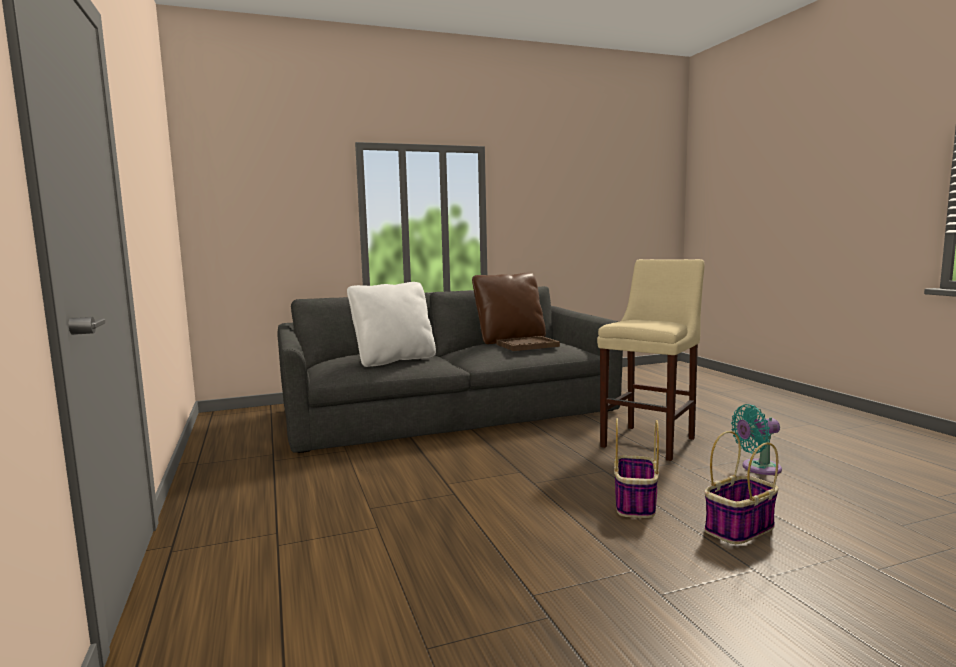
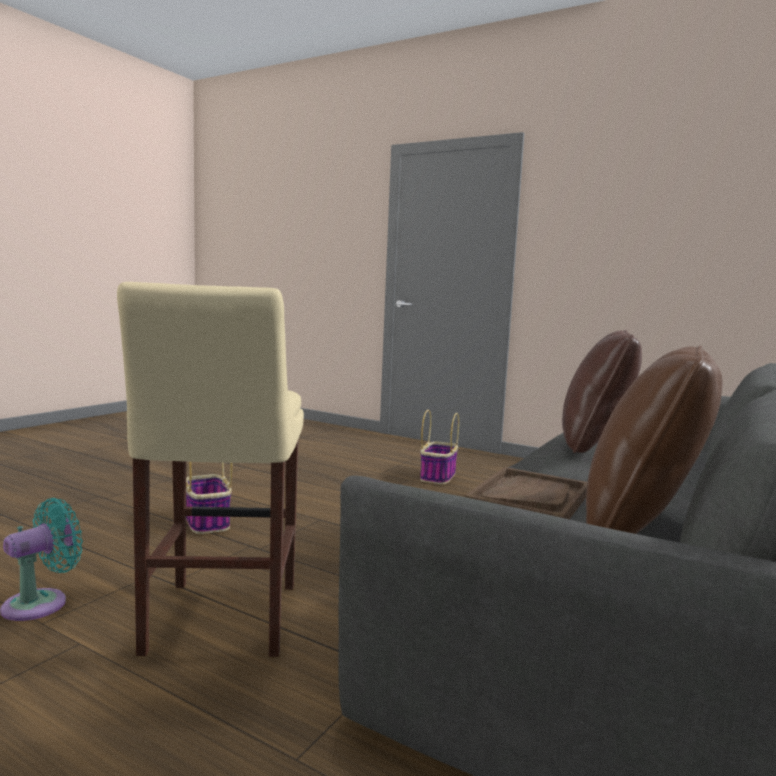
camera: 140 degrees right, 0 degrees up
white pillow [347,282,436,367] -> brown pillow [562,330,642,453]
basket [705,431,778,544] -> basket moved to [420,410,459,485]

